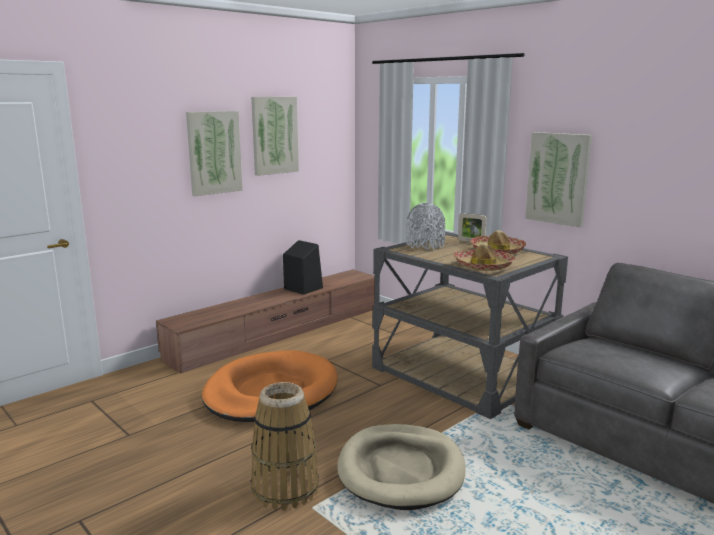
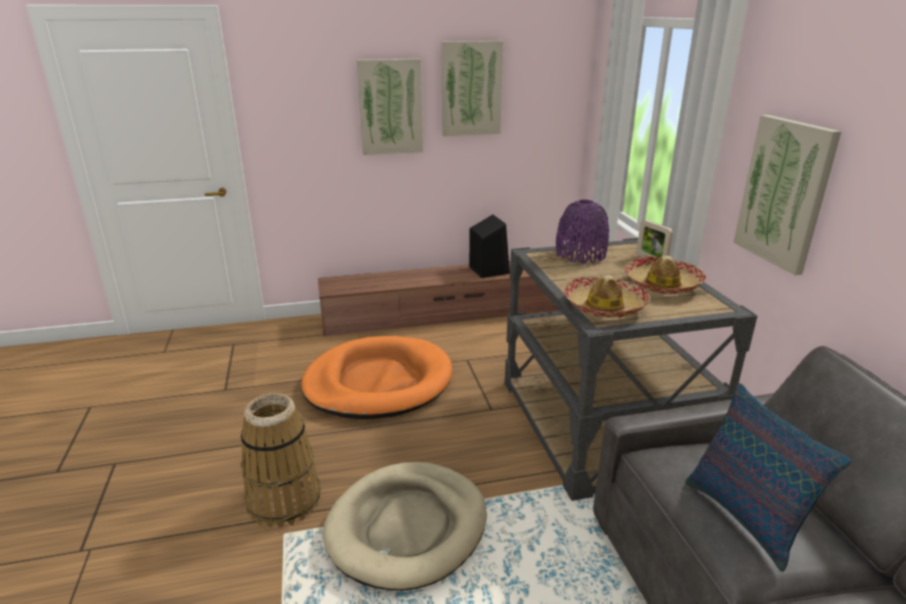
camera: 30 degrees right, 10 degrees up
grey vase [406,203,445,249] -> purple vase [556,199,609,264]
none -> blue pillow [685,383,852,572]

